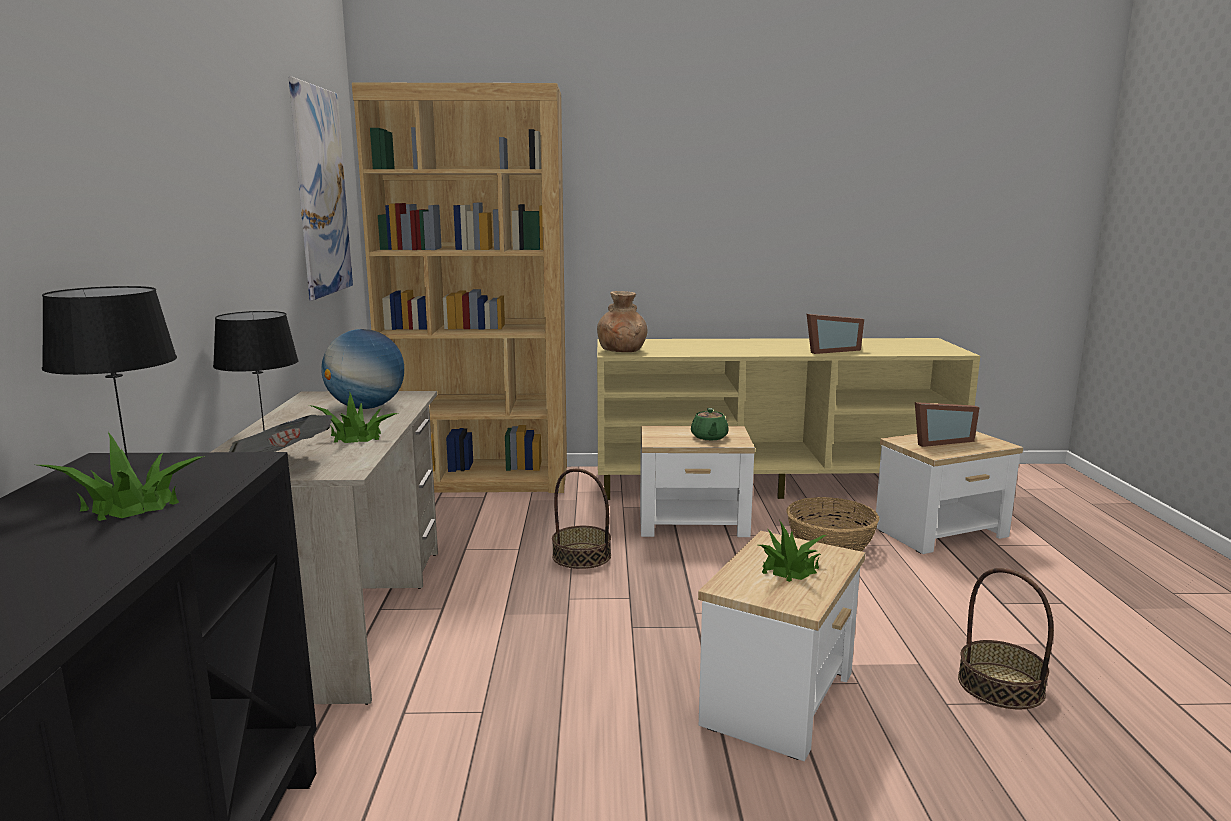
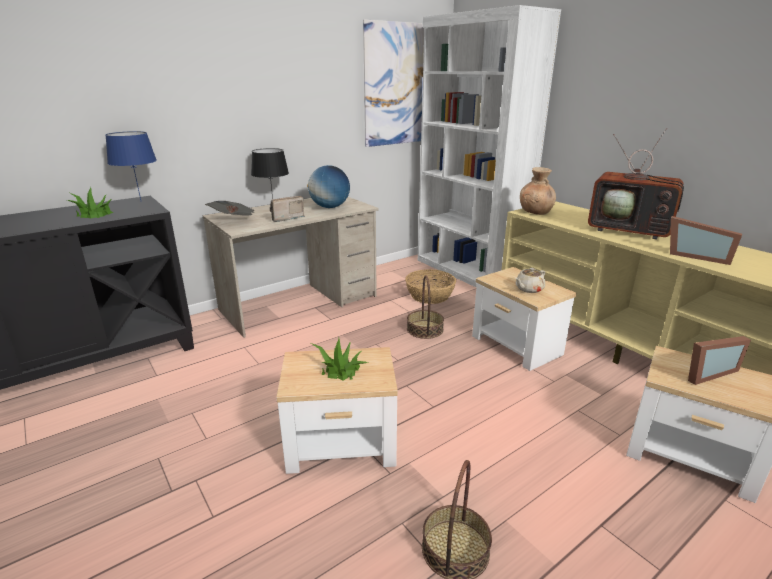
camera: 55 degrees right, 10 degrees up
black table lamp [42,286,177,459] -> blue table lamp [105,131,157,200]
potted plant [309,392,399,443] -> radio [270,196,305,222]
brown bookcase [352,82,567,493] -> white bookcase [418,5,561,287]
green teapot [691,408,729,440] -> beige teapot [515,268,545,293]
basket [786,497,879,552] -> basket moved to [405,269,456,304]
picture frame [915,402,980,447] -> picture frame turned 60 degrees counterclockwise [688,336,751,385]
none -> television [588,128,684,240]

